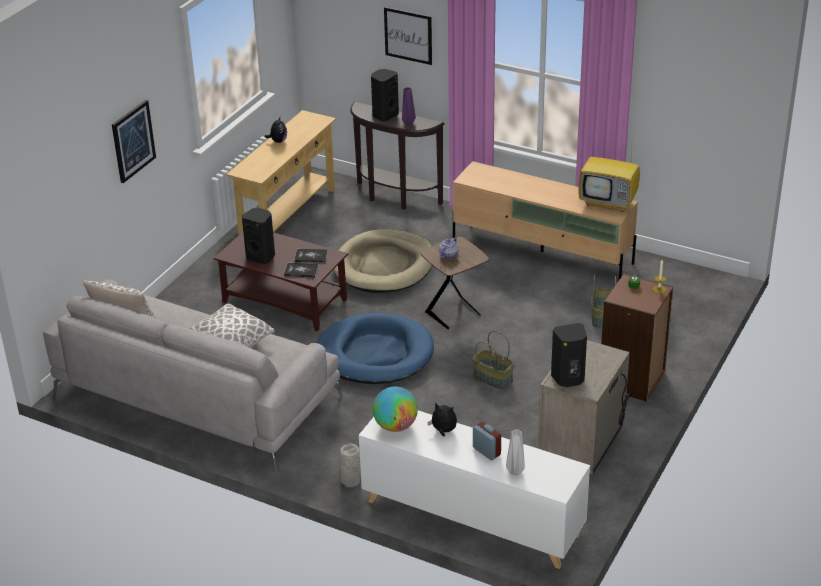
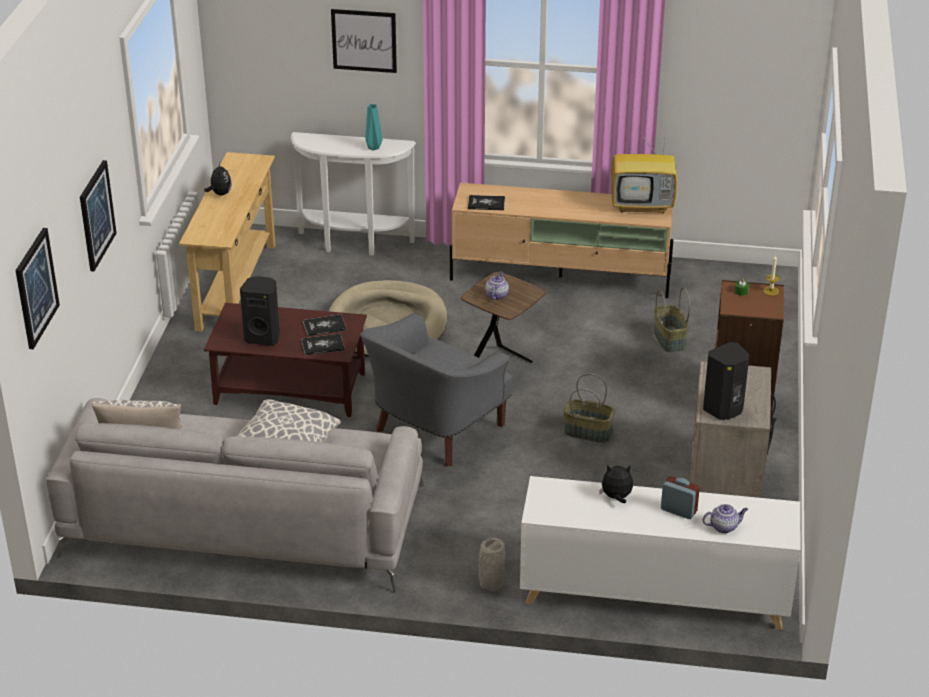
camera: 20 degrees left, 0 degrees up
blue dog bed [317,313,434,384] -> grey armchair [360,313,513,466]
brown console table [350,102,444,210] -> white console table [291,132,416,256]
black speaker [371,69,399,122] -> none
globe [373,386,418,432] -> none
purple vase [402,87,416,125] -> turquoise vase [365,104,383,150]
grey vase [506,429,525,475] -> teapot [702,504,748,533]
none -> picture [15,228,60,349]
none -> book [468,195,505,210]

